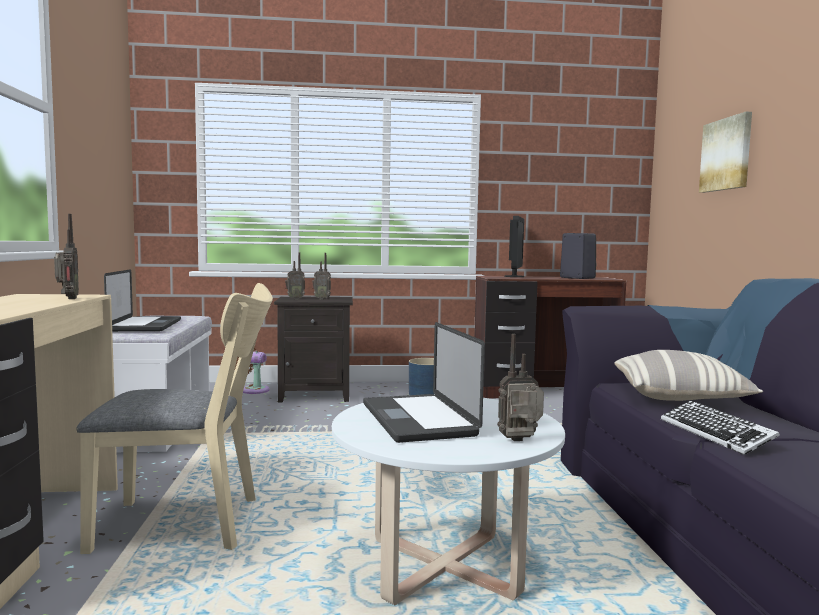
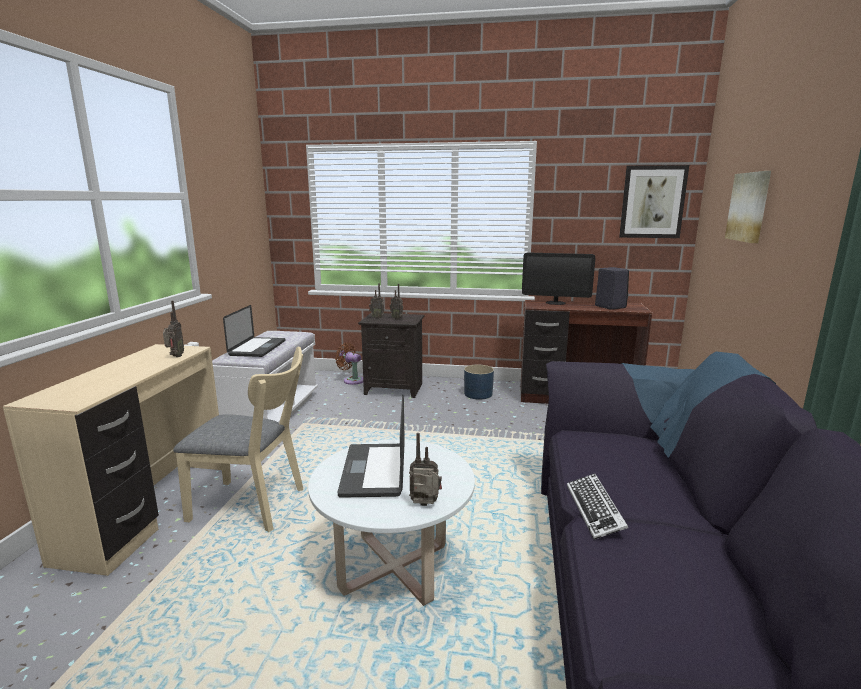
camera: 15 degrees right, 10 degrees up
monitor [504,216,524,277] -> monitor turned 75 degrees clockwise [522,252,595,305]
pillow [615,350,763,401] -> none
none -> picture [619,165,689,238]

